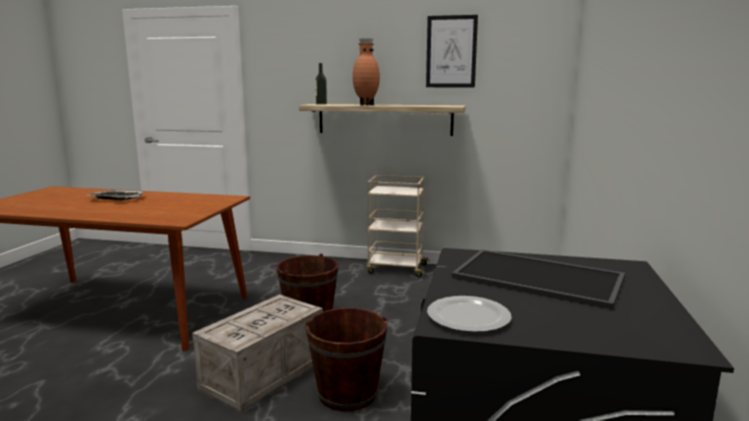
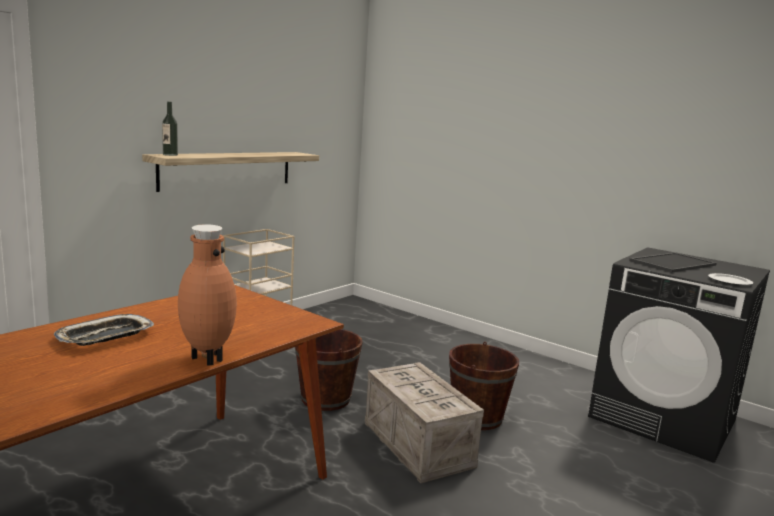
camera: 65 degrees left, 0 degrees up
brown vase [353,38,380,105] -> brown vase moved to [178,224,237,366]
picture [426,15,478,88] -> none

